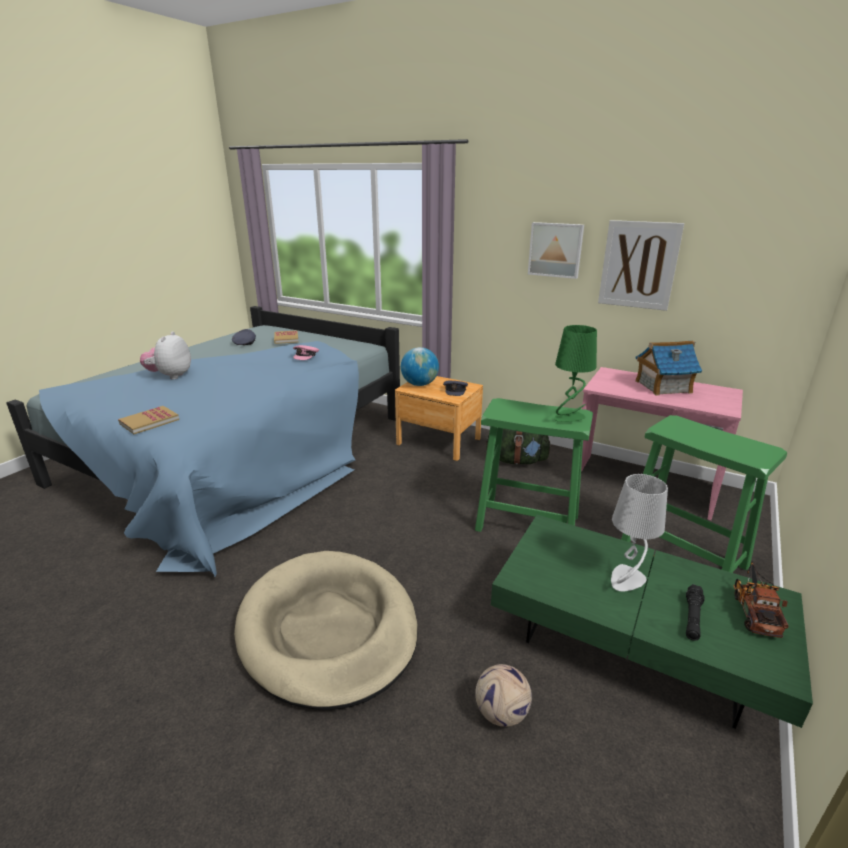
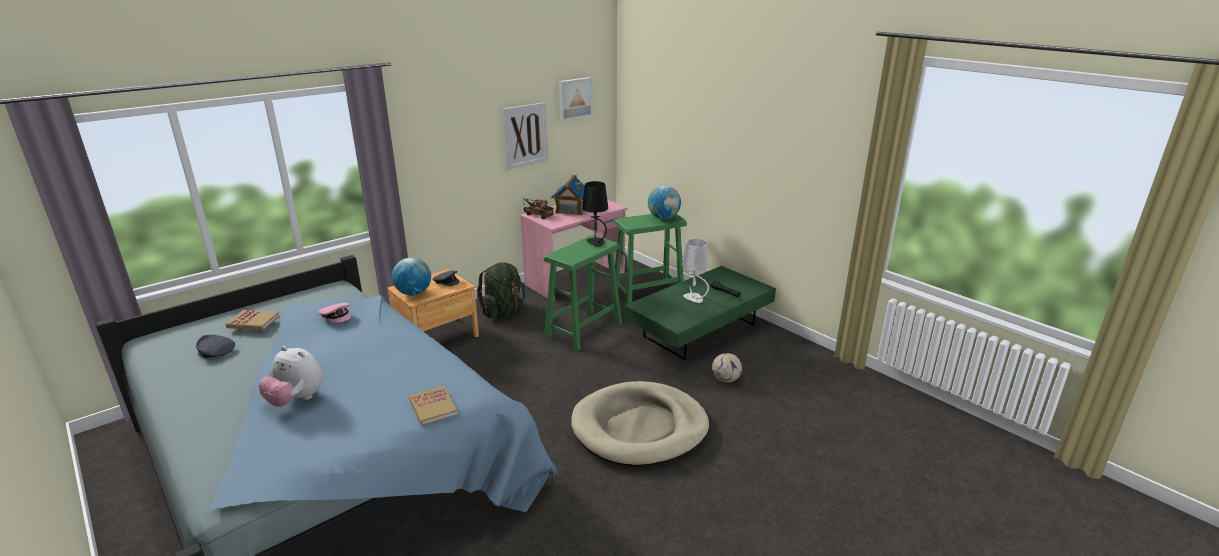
camera: 70 degrees left, 0 degrees up
picture [528,222,584,279] -> picture moved to [559,77,592,121]
green table lamp [554,325,597,422] -> black table lamp [582,181,608,247]
toy truck [733,562,789,638] -> toy truck moved to [523,198,554,219]
none -> globe [648,186,681,219]

